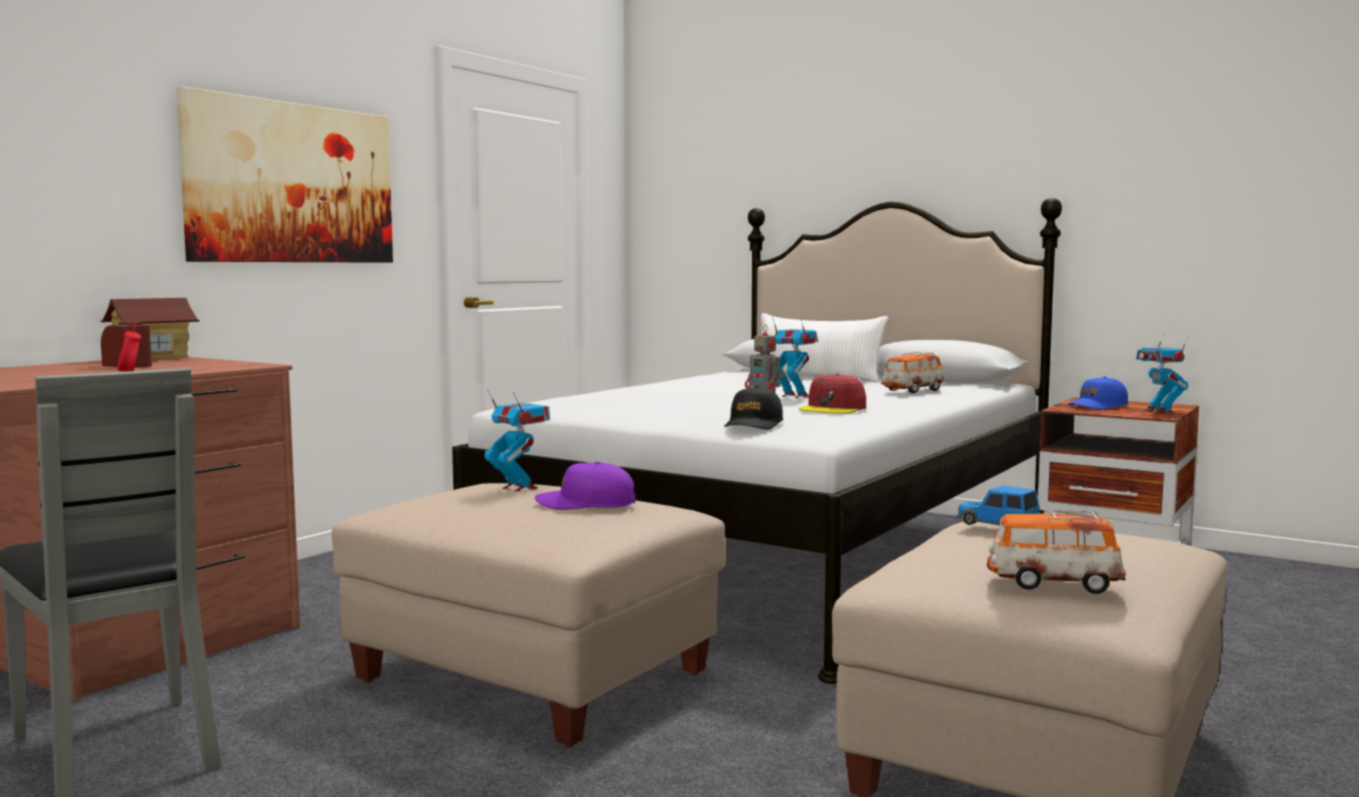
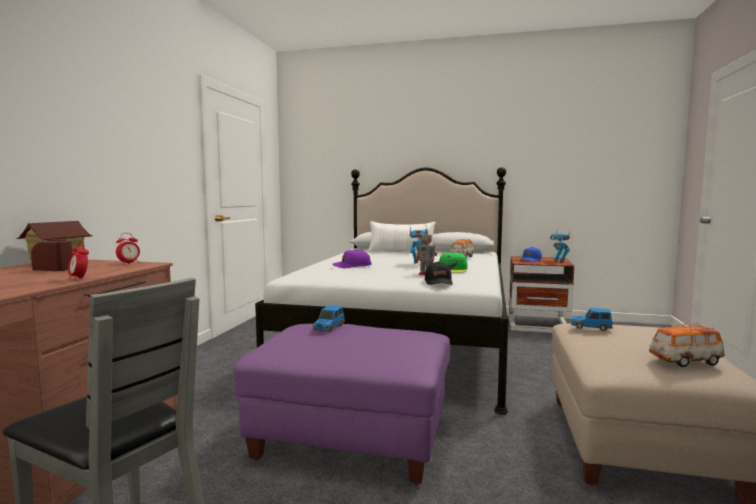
camera: 20 degrees left, 0 degrees up
picture [176,86,393,263] -> none
beige ottoman [332,483,726,747] -> purple ottoman [233,323,450,484]
toy robot [485,389,550,492] -> toy car [312,305,345,332]
purple cap [535,461,636,510] -> purple cap moved to [332,249,371,268]
red cap [799,373,866,413] -> green cap [439,252,467,273]
none -> alarm clock [116,233,140,264]

